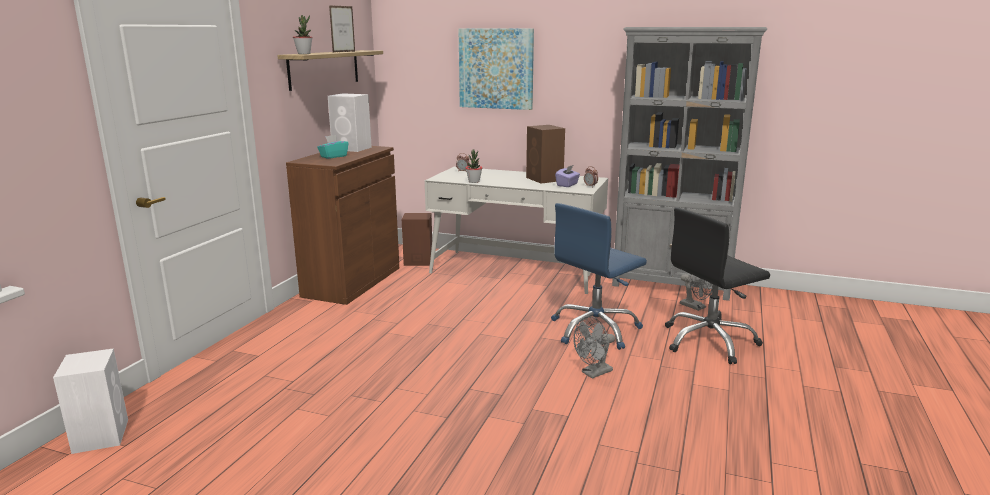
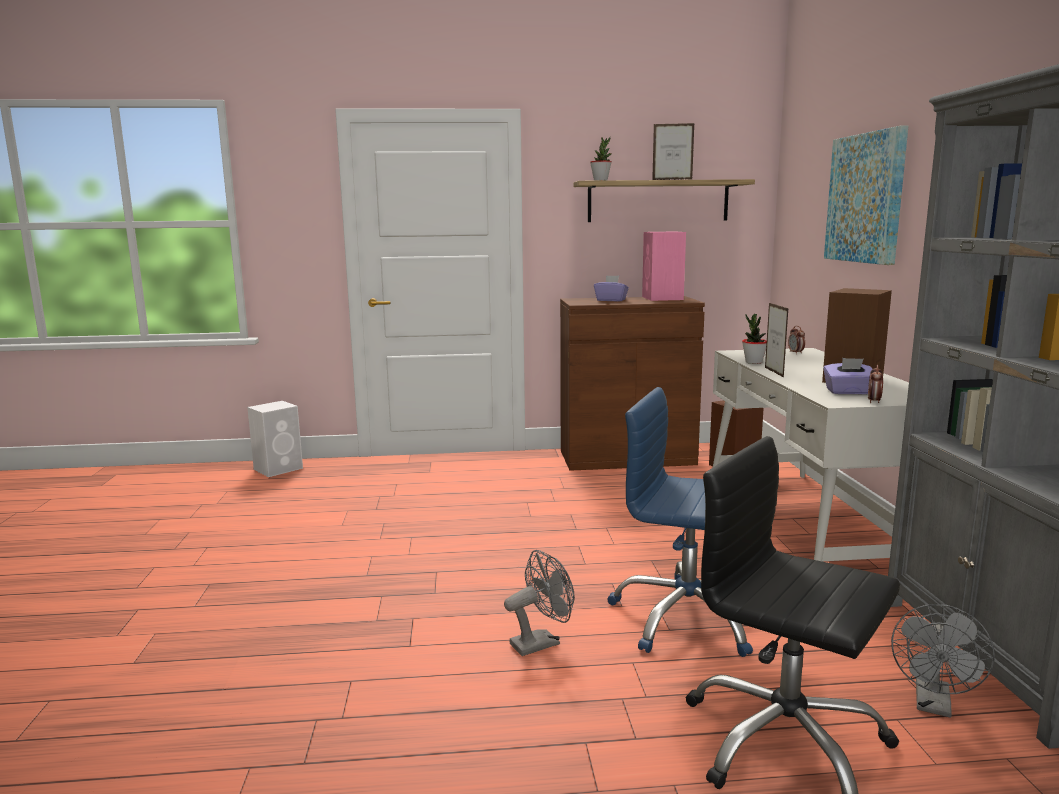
camera: 65 degrees right, 5 degrees down
turquoise tissue box [317,135,349,159] -> purple tissue box [594,275,629,302]
white speaker [328,93,372,152] -> pink speaker [642,231,686,301]
grey fan [573,316,615,379] -> grey fan turned 120 degrees clockwise [504,550,575,656]
none -> picture frame [765,303,789,378]

